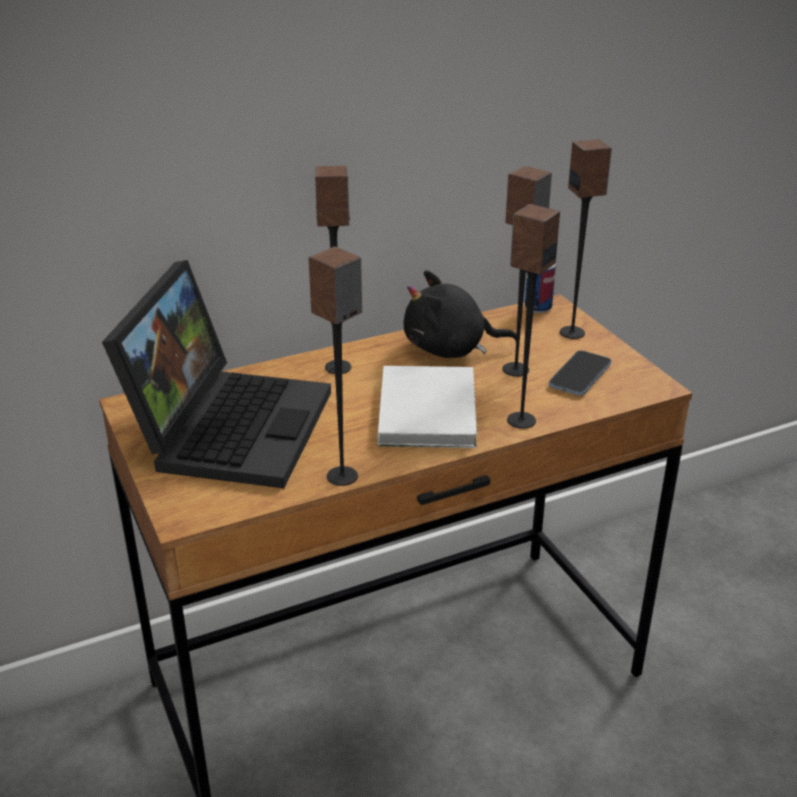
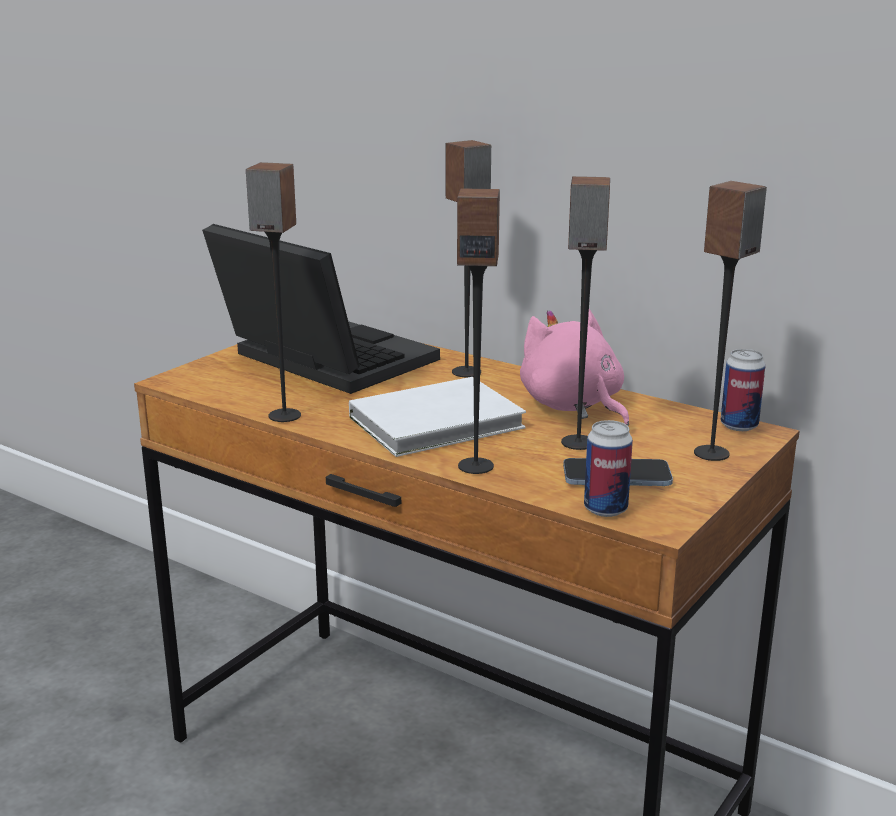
camera: 60 degrees right, 10 degrees down
laptop [102,260,331,488] -> laptop turned 120 degrees counterclockwise [202,224,440,394]
black plush toy [404,270,516,358] -> pink plush toy [520,309,629,426]
none -> can [584,420,633,517]

